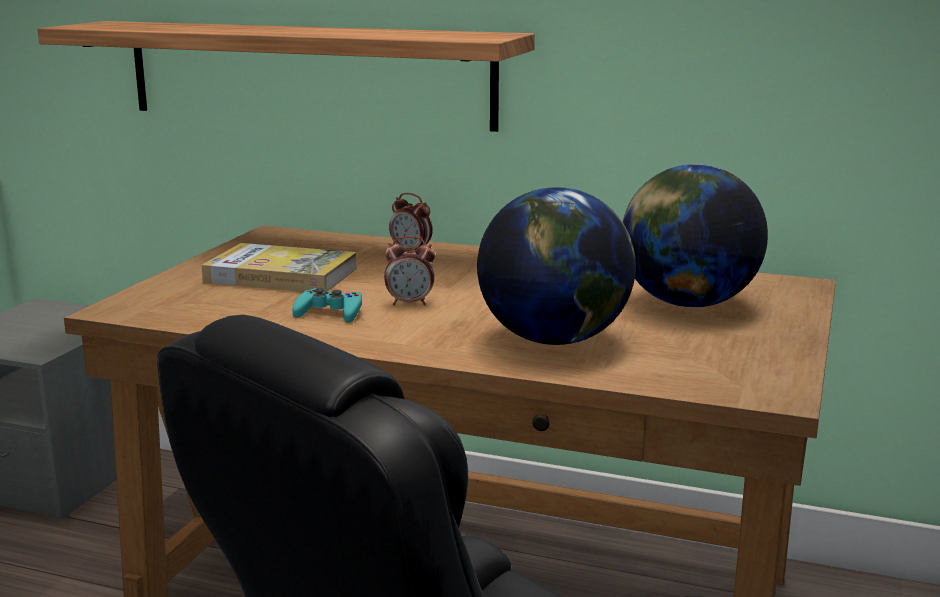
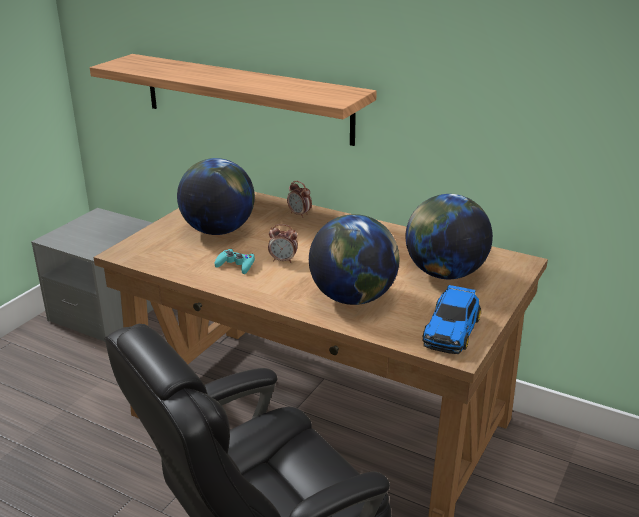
camera: 10 degrees right, 10 degrees up
book [202,243,357,292] -> globe [177,158,255,235]
none -> toy car [422,285,481,354]

